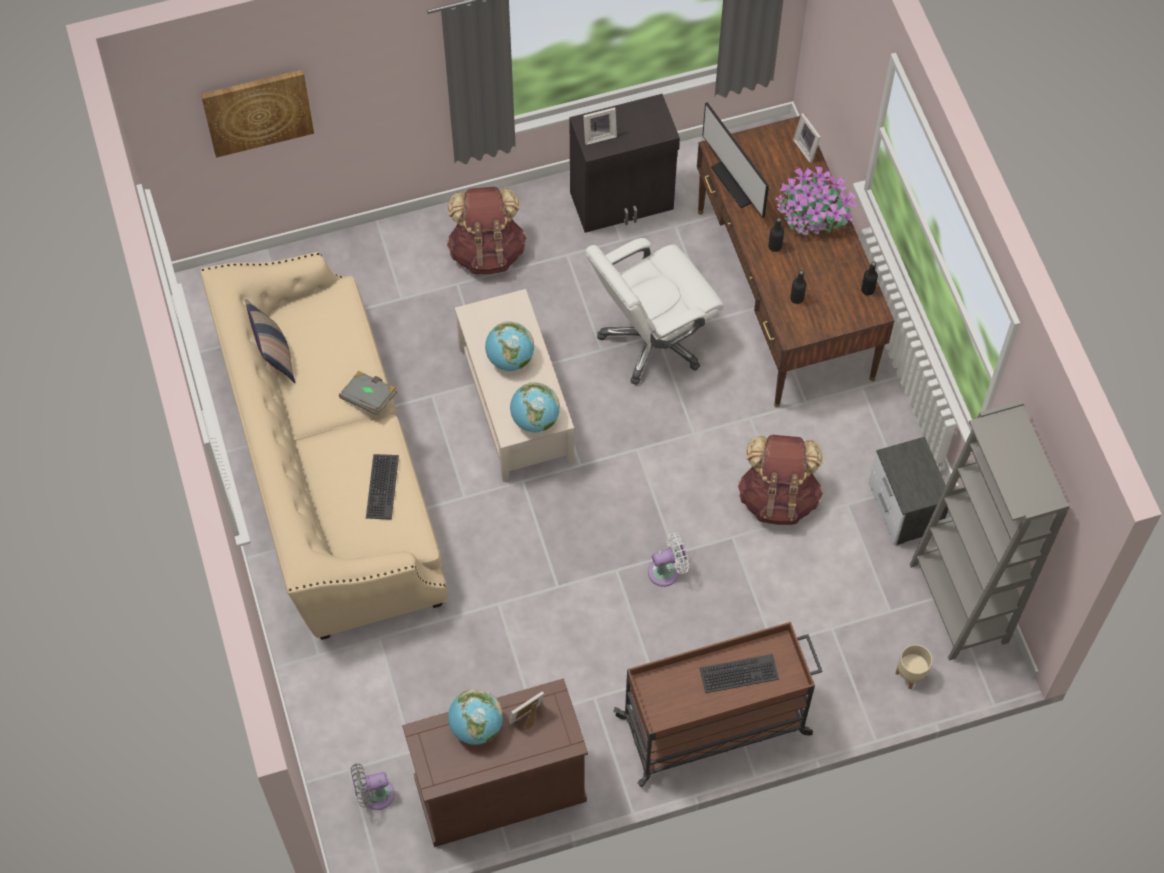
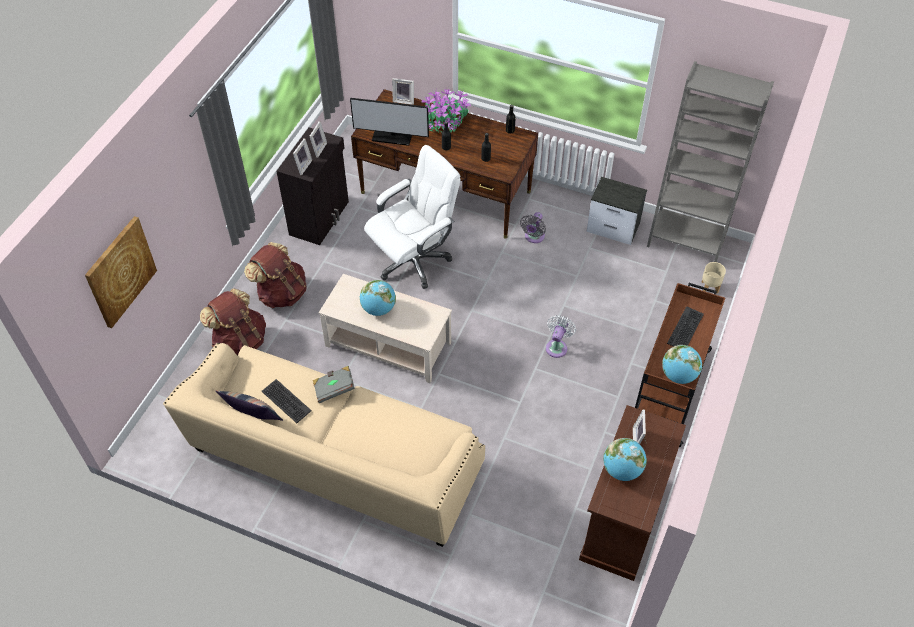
camera: 50 degrees left, 10 degrees down
grey fan [351,763,395,810] -> grey fan moved to [520,212,546,243]
keyboard [366,454,399,520] -> keyboard moved to [262,379,312,423]
globe [510,382,560,432] -> globe moved to [662,345,702,384]
white office chair [585,238,724,385] -> white office chair turned 135 degrees counterclockwise [364,145,461,289]
brown backpack [738,435,823,525] -> brown backpack moved to [200,288,266,355]
none -> picture frame [310,121,327,158]

